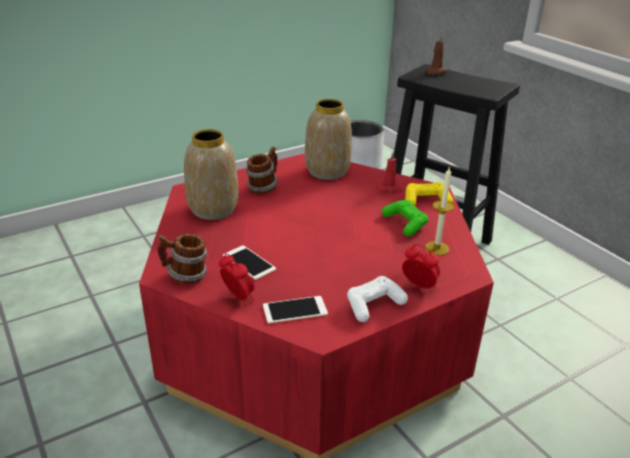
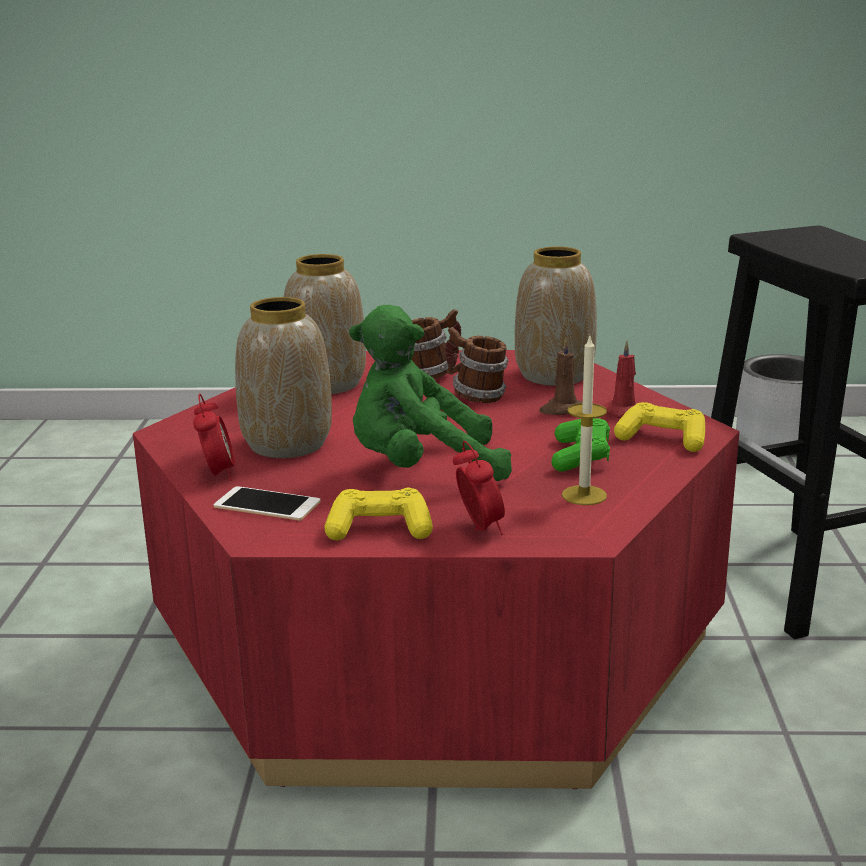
camera: 35 degrees right, 10 degrees down
mug [157,234,208,284] -> mug moved to [445,327,509,403]
phone [223,245,276,280] -> vase [235,297,332,458]
white game controller [347,276,408,322] -> yellow game controller [325,487,433,540]
brown candle [426,35,447,75] -> brown candle moved to [539,338,583,415]
none -> green plush toy [349,305,512,481]

